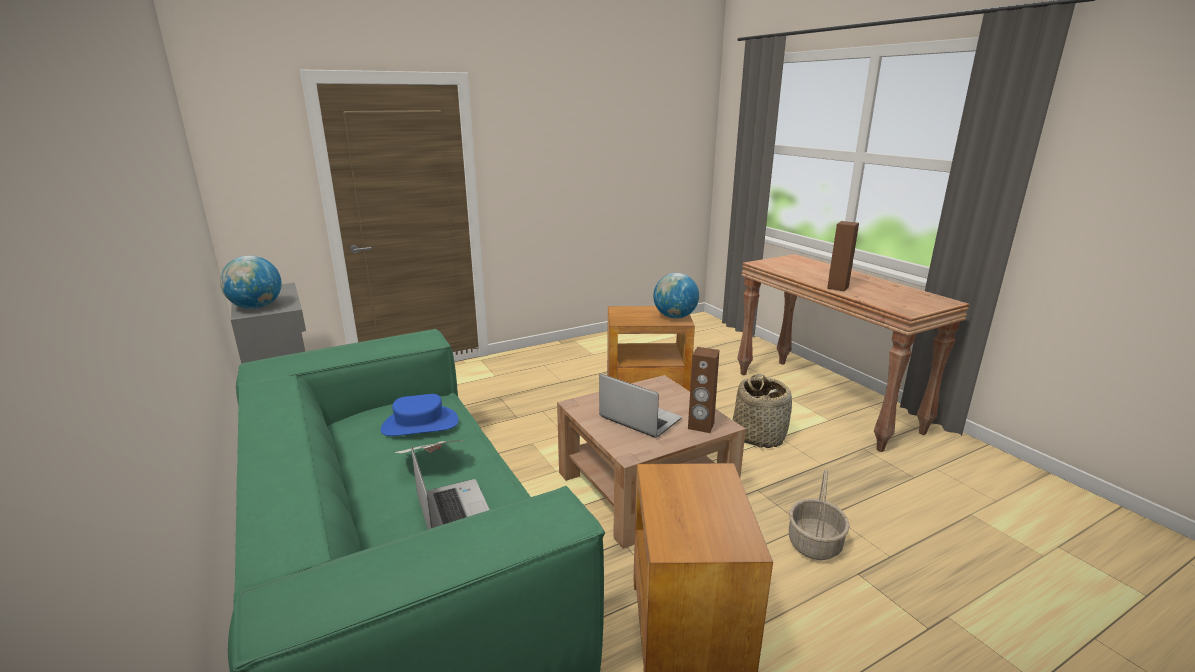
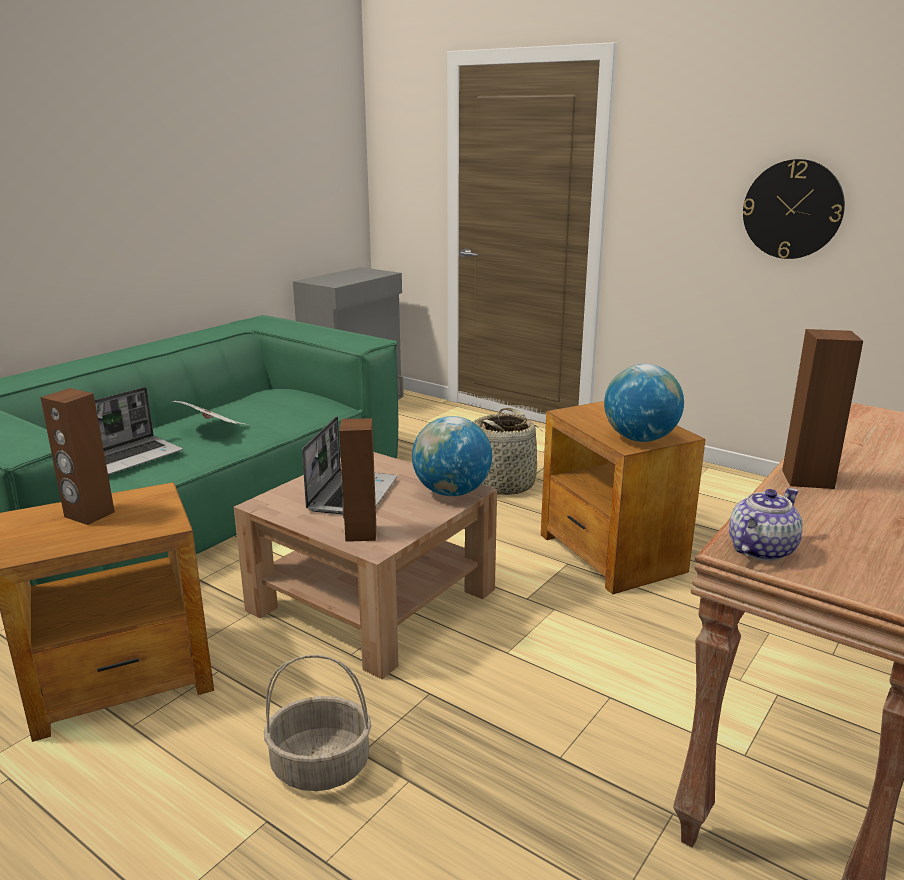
camera: 65 degrees right, 0 degrees up
globe [220,256,282,309] -> globe moved to [412,416,492,496]
blue hat [381,394,459,436] -> none
basket [732,374,792,448] -> basket moved to [473,407,544,495]
none -> brown speaker [40,388,115,525]
none -> teapot [729,488,803,561]
none -> wall clock [743,159,845,259]

